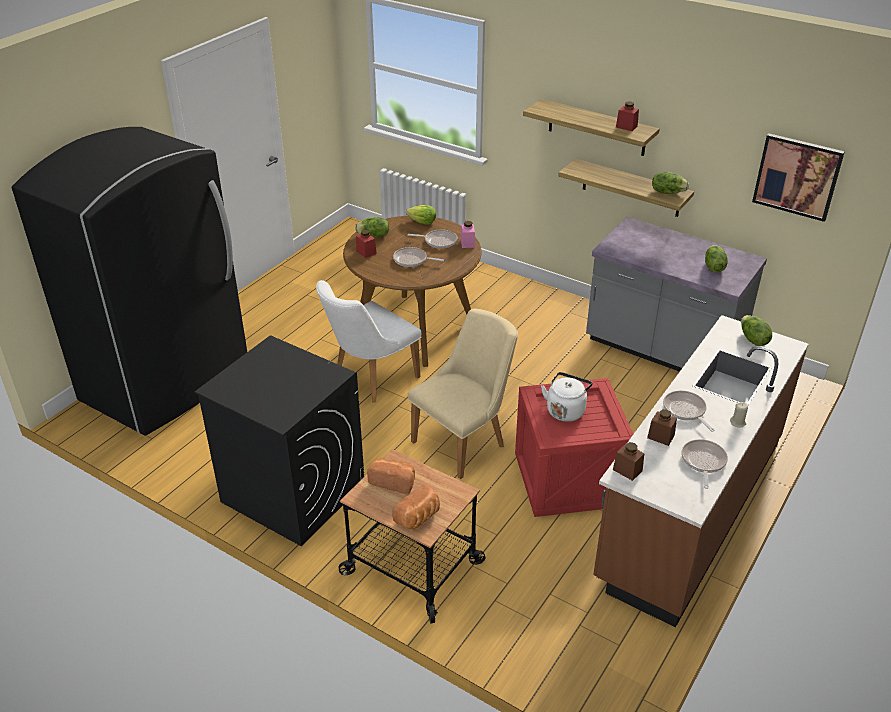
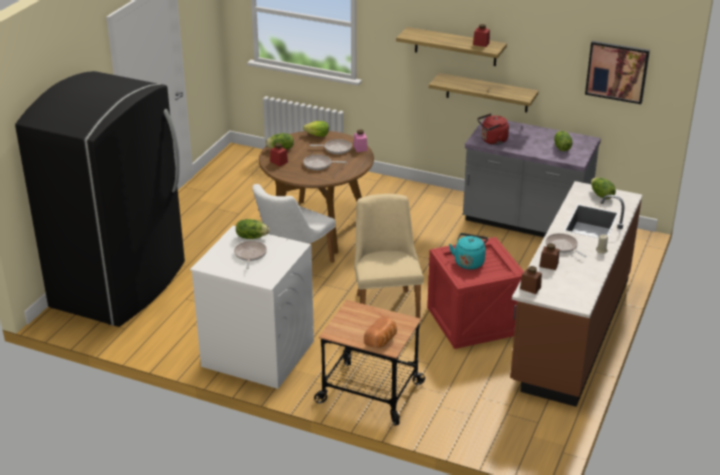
camera: 10 degrees left, 5 degrees down
black washing machine [195,335,364,547] -> white washing machine [190,226,314,389]
bread [367,458,415,494] -> none
beige chair [408,309,518,479] -> beige chair turned 45 degrees counterclockwise [354,194,424,318]
white kettle [541,372,593,422] -> turquoise kettle [449,233,488,270]
lettuce [652,172,689,194] -> lettuce moved to [236,219,270,239]
frying pan [681,439,728,489] -> frying pan moved to [234,241,267,269]
none -> red kettle [478,113,509,145]

